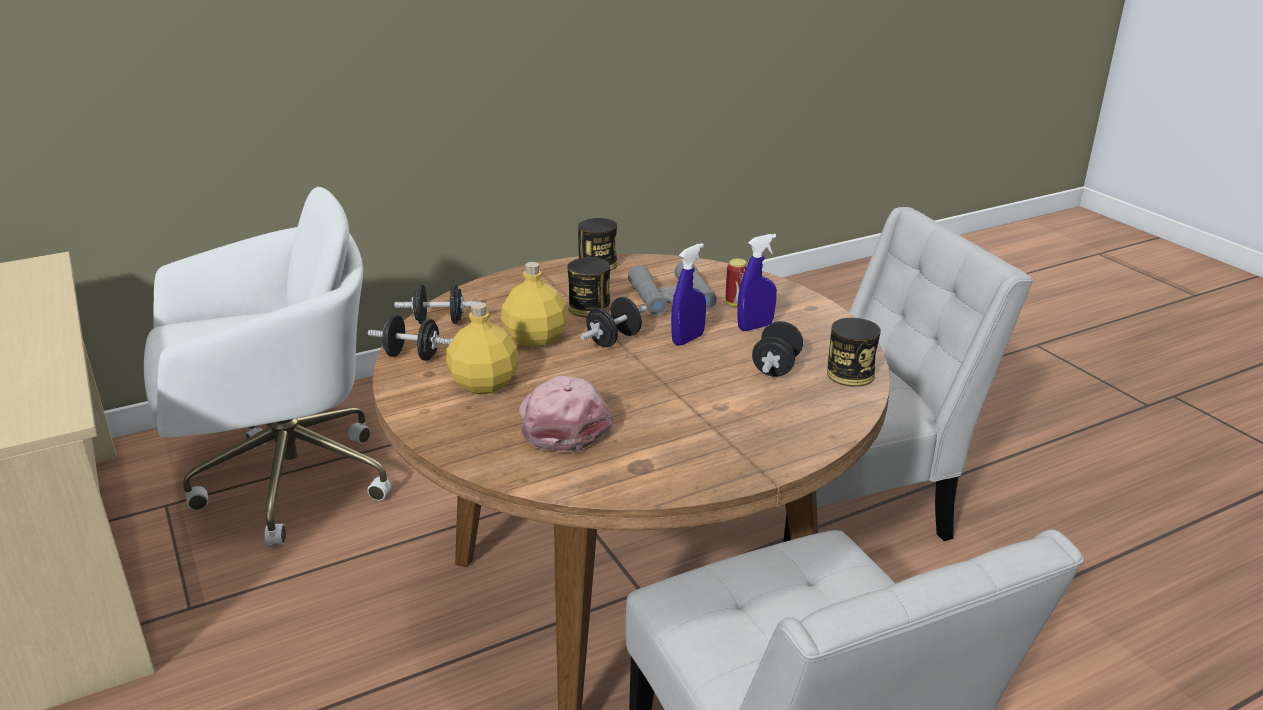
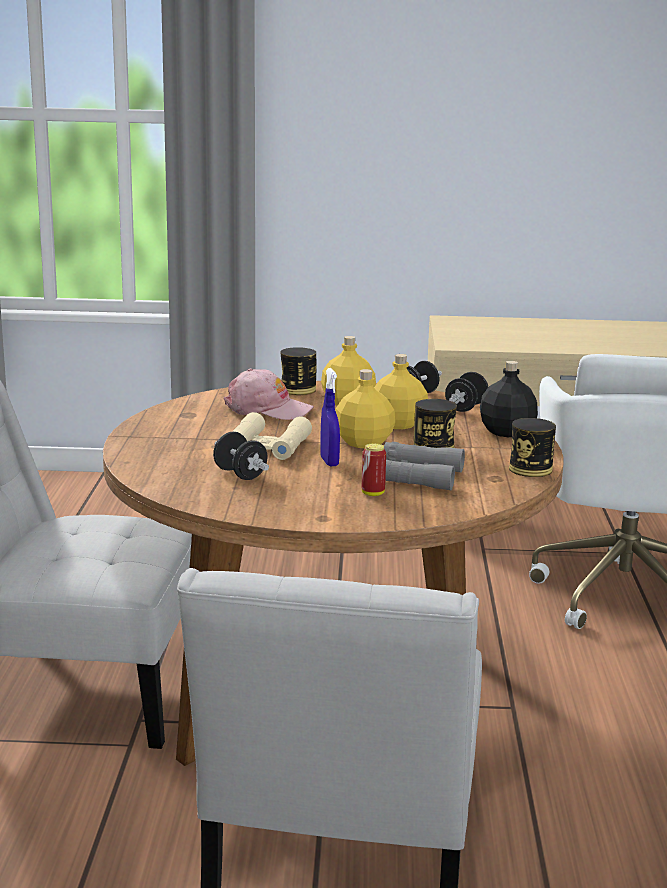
camera: 120 degrees right, 10 degrees down
black dumbbell [581,297,647,347] -> yellow bottle [335,369,395,448]
blue spray bottle [737,234,777,331] -> none
can [827,318,881,387] -> can moved to [280,347,316,395]
none -> beige binoculars [232,412,312,460]
none -> black bottle [480,361,538,437]

